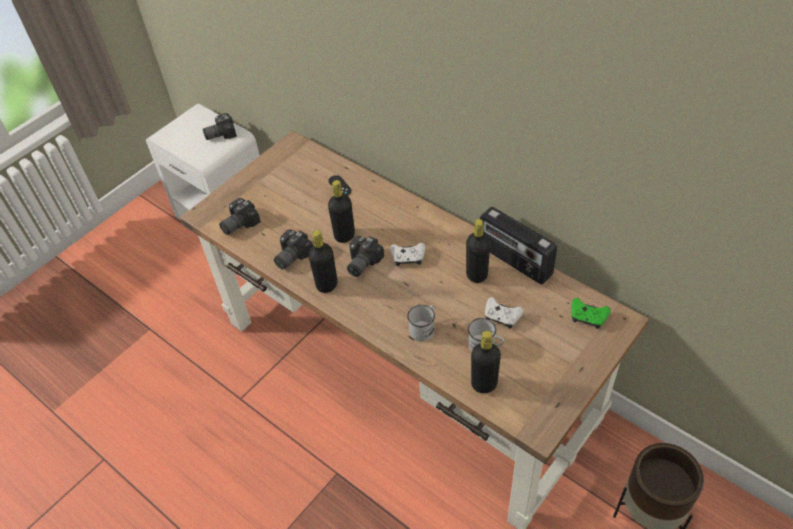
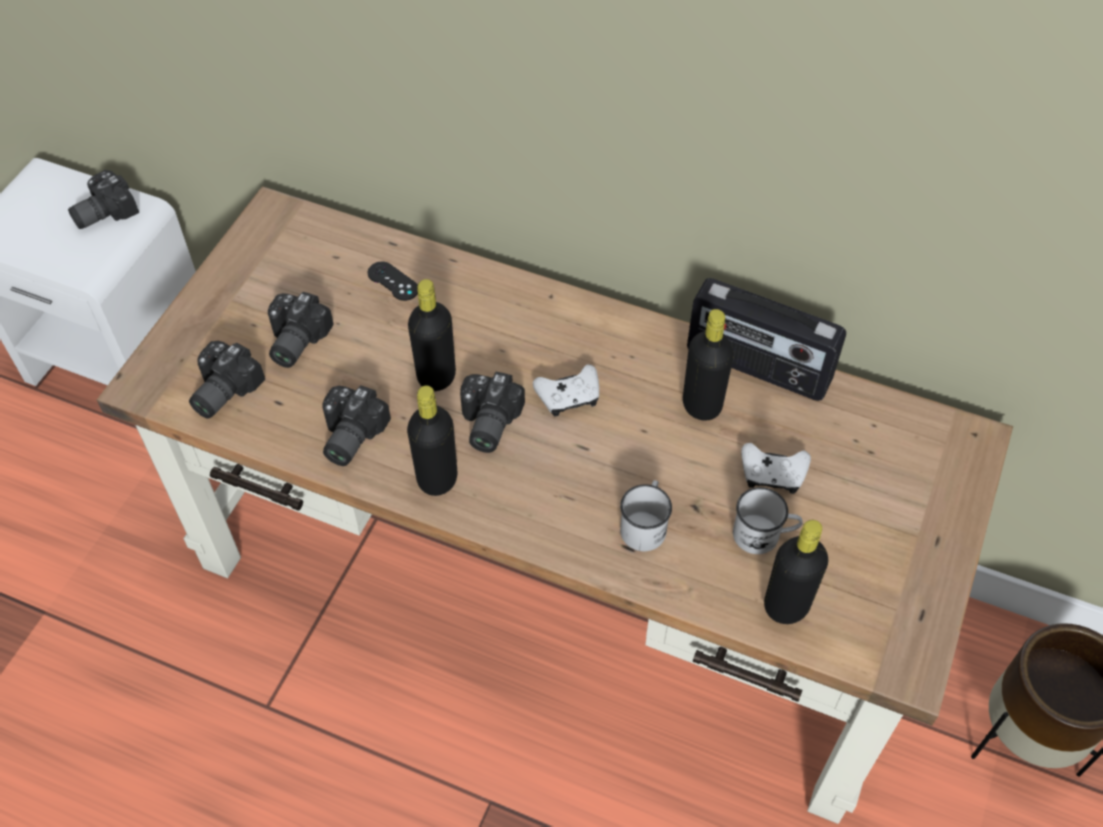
camera: 20 degrees left, 5 degrees up
green game controller [571,298,611,329] -> none
none -> camera [268,292,334,368]

